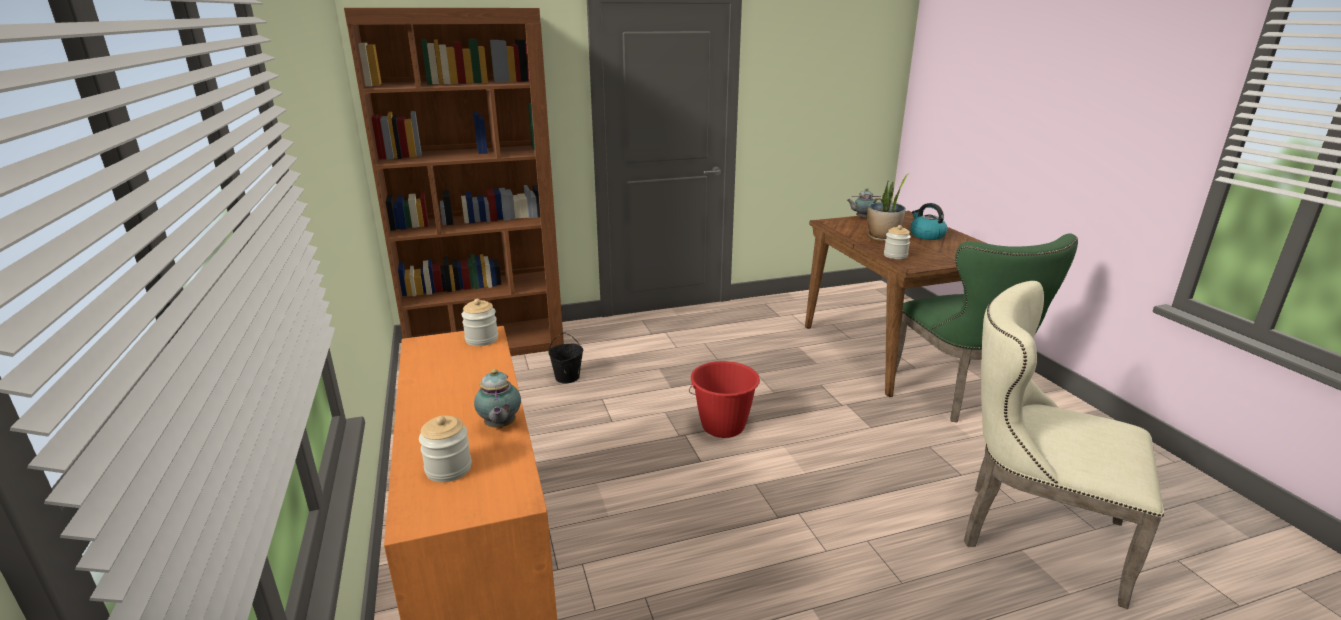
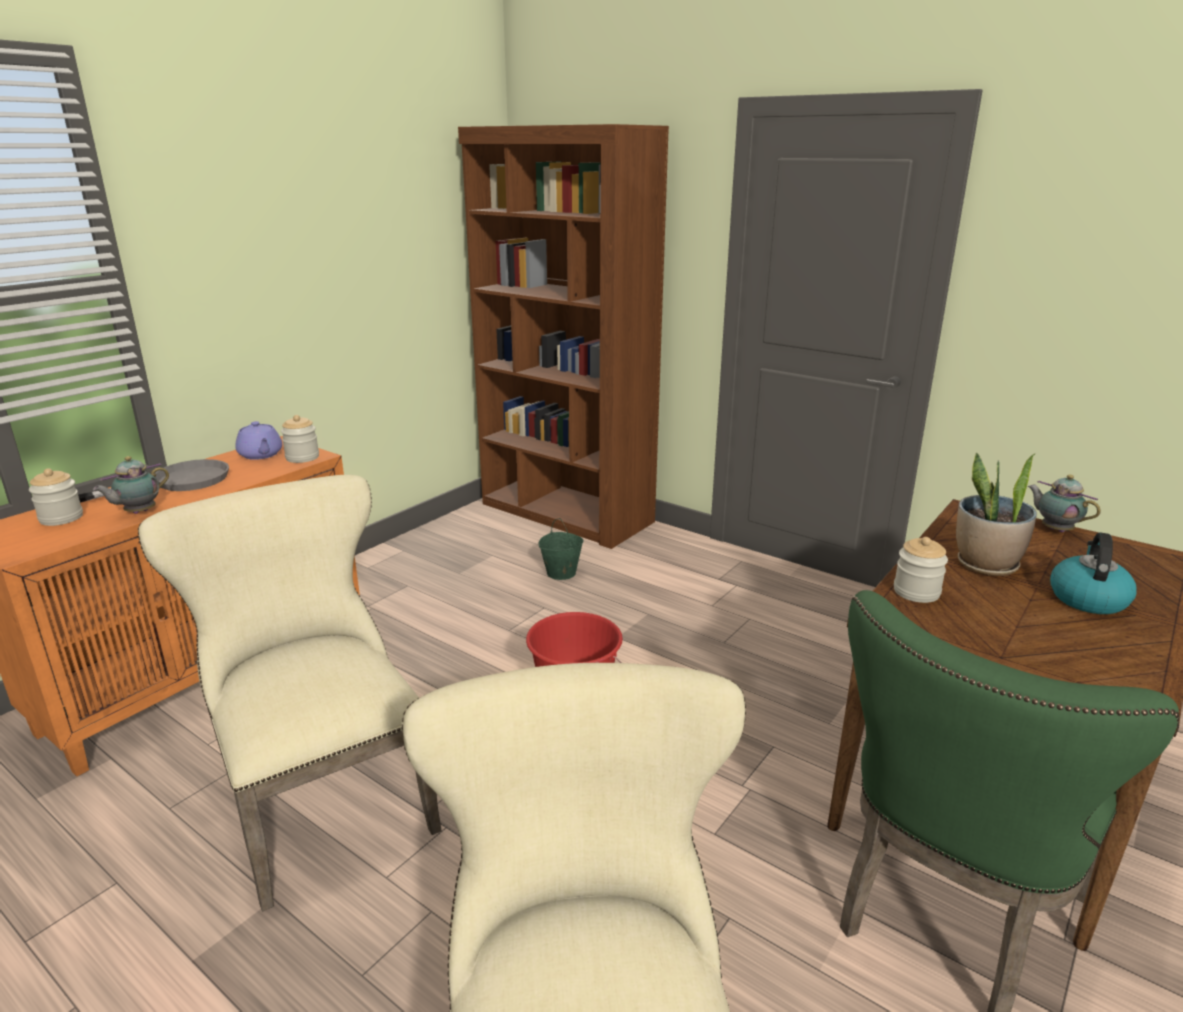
camera: 55 degrees right, 0 degrees up
black bucket [548,333,583,383] -> green bucket [539,518,584,580]
none -> grey frying pan [78,459,229,503]
none -> beige chair [138,475,441,911]
none -> purple teapot [235,421,282,460]

